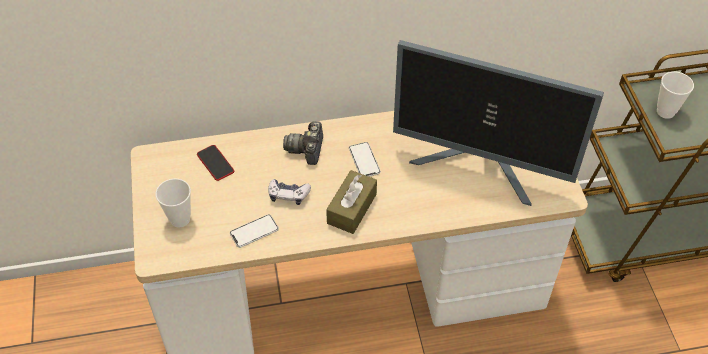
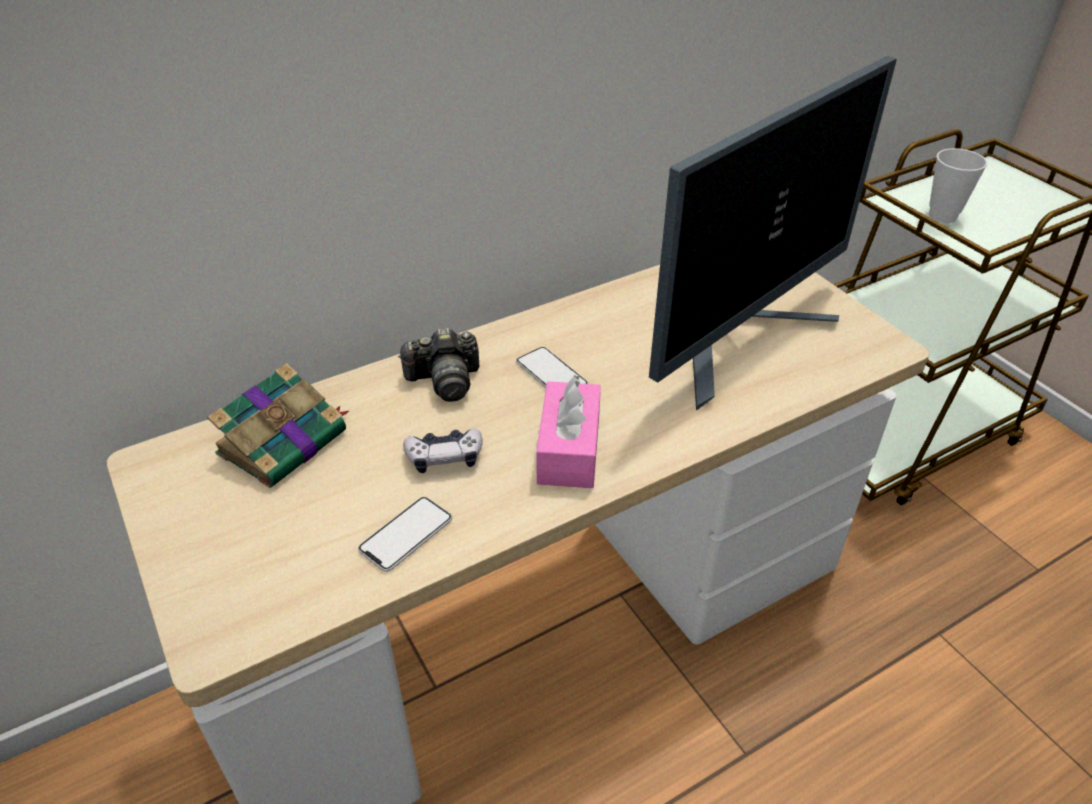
camera: 20 degrees left, 10 degrees down
cup [156,178,191,227] -> none
phone [197,145,234,181] -> book [207,363,349,488]
camera [283,121,323,165] -> camera turned 90 degrees counterclockwise [398,328,480,402]
brown tissue box [326,170,377,234] -> pink tissue box [536,375,601,488]
monitor [393,40,604,206] -> monitor turned 45 degrees counterclockwise [649,56,897,411]

